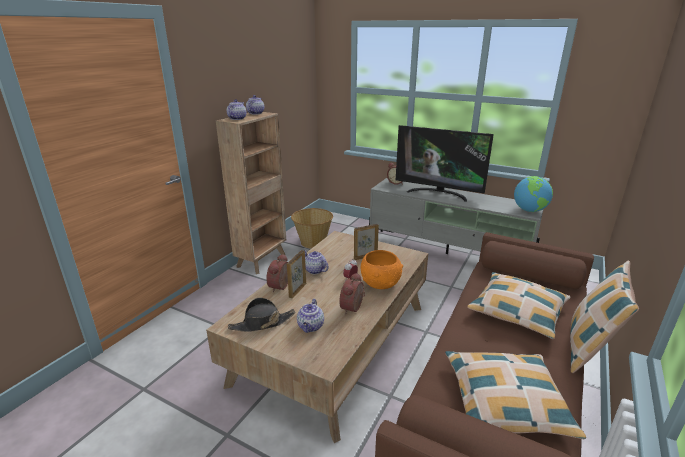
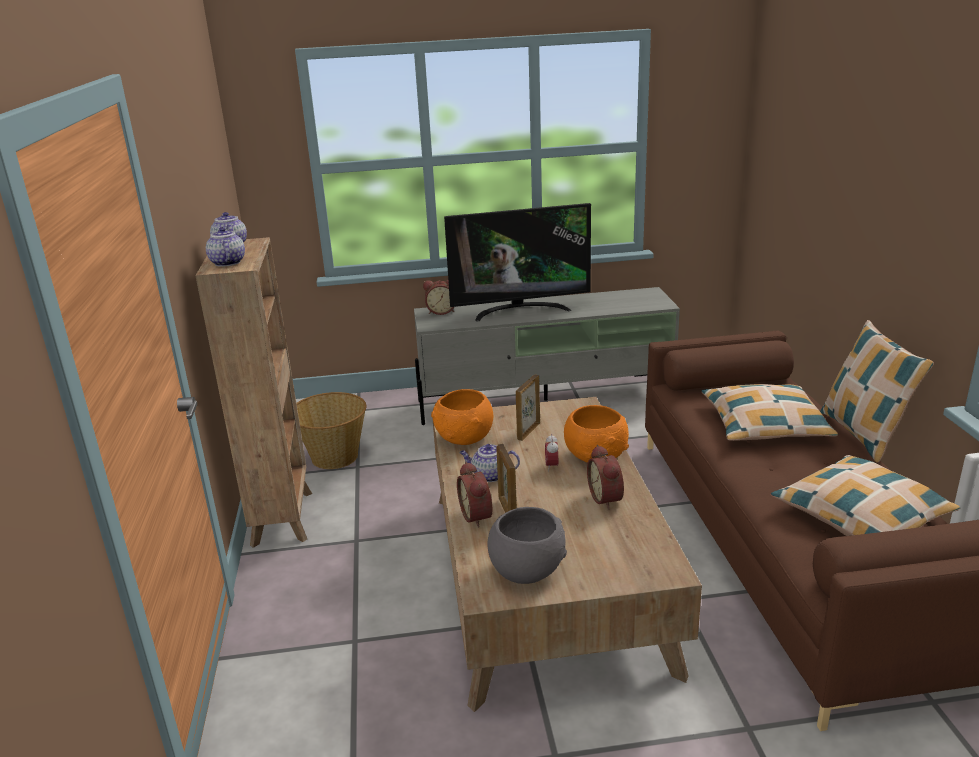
camera: 35 degrees left, 0 degrees up
black hat [228,297,295,332] -> grey bowl [488,507,567,584]
teapot [297,299,324,333] -> none
globe [514,176,553,212] -> none
none -> orange bowl [431,389,493,445]

